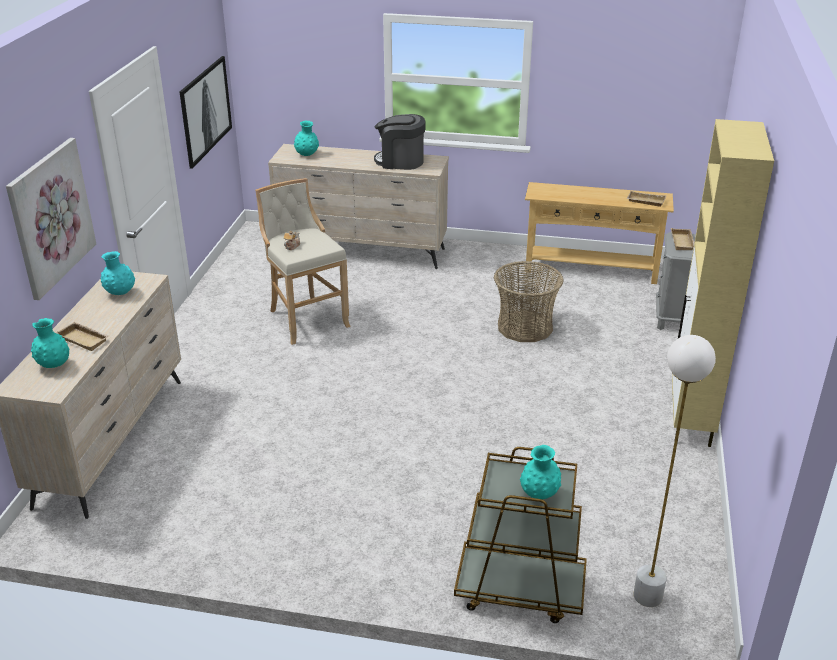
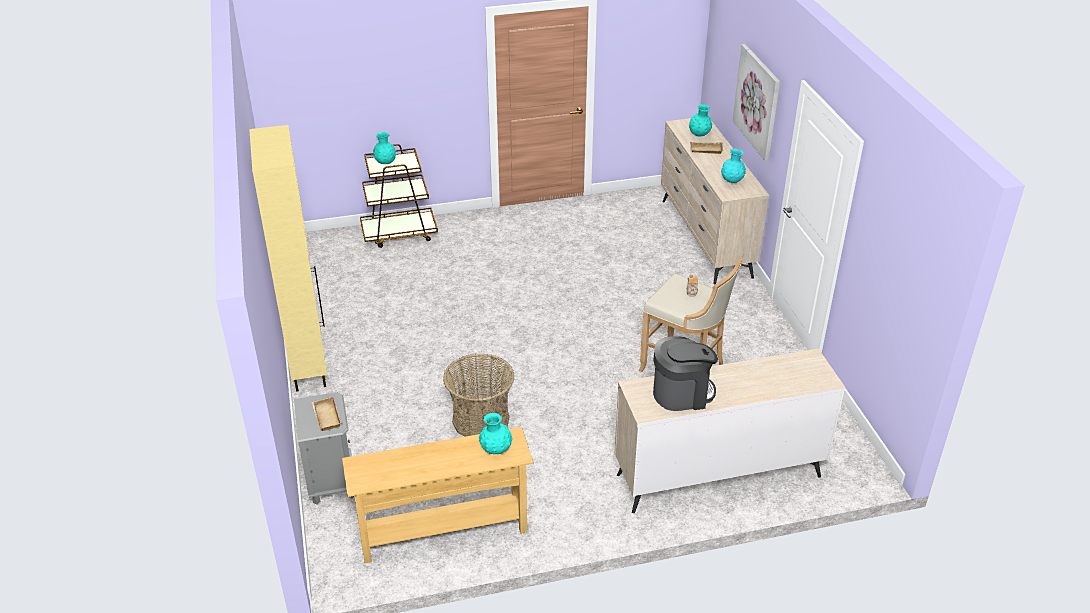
camera: 155 degrees right, 5 degrees up
picture [180,56,232,169] -> none
turquoise vase [294,121,319,156] -> turquoise vase moved to [479,413,512,454]
beige tray [627,191,666,207] -> none
white floor lamp [633,335,716,607] -> none

